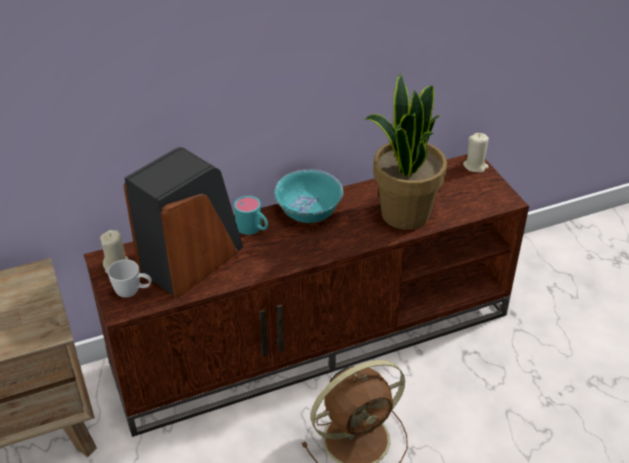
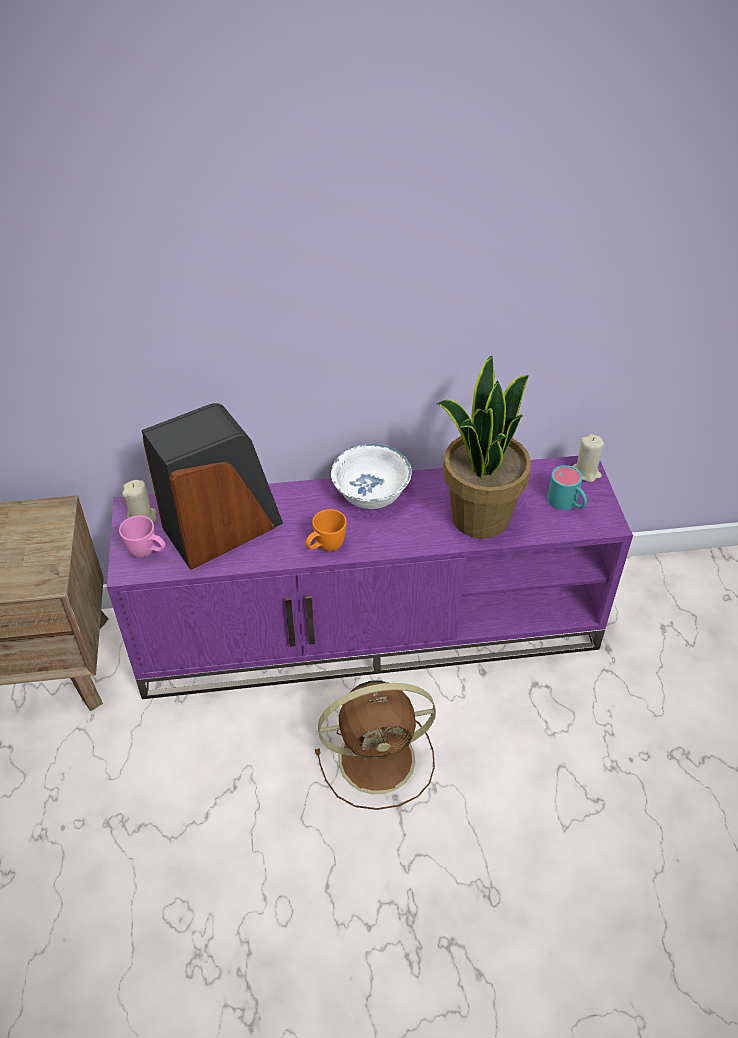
camera: 15 degrees right, 5 degrees up
brown tv stand [84,154,529,437] -> purple tv stand [107,456,633,699]
white mug [108,259,152,298] -> pink mug [119,516,165,558]
turquoise mug [234,196,268,235] -> turquoise mug moved to [547,465,587,510]
turquoise bowl [274,169,343,223] -> white bowl [331,444,412,509]
none -> orange mug [305,509,347,551]

